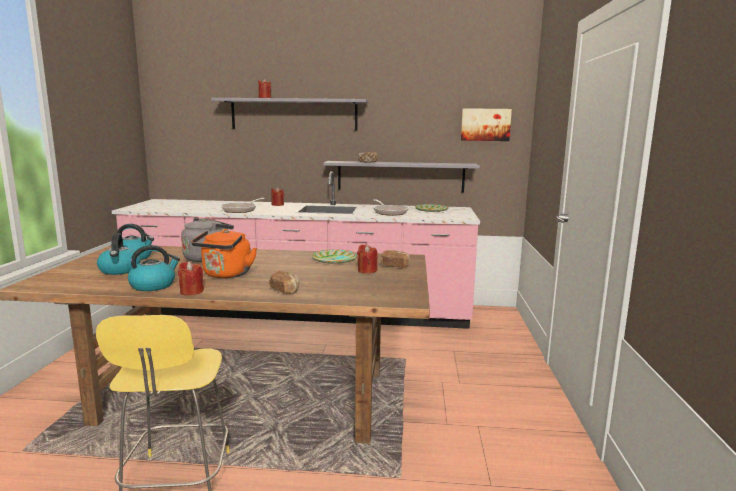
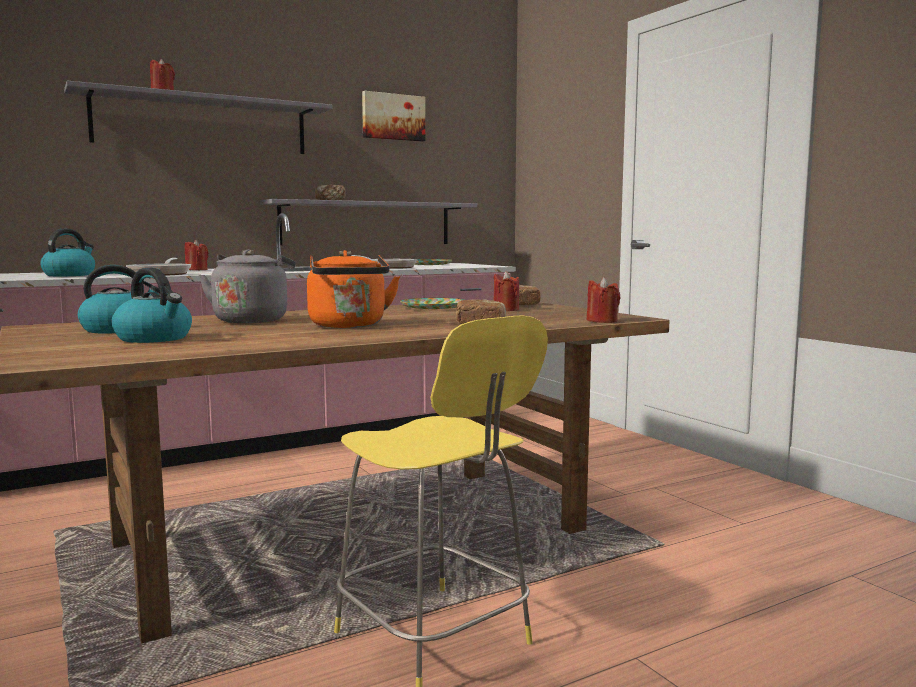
camera: 35 degrees left, 5 degrees down
kettle [128,245,180,291] -> kettle moved to [40,229,95,276]
red candle [178,261,204,296] -> red candle moved to [587,277,620,323]
picture [461,108,512,141] -> picture moved to [362,91,425,142]

